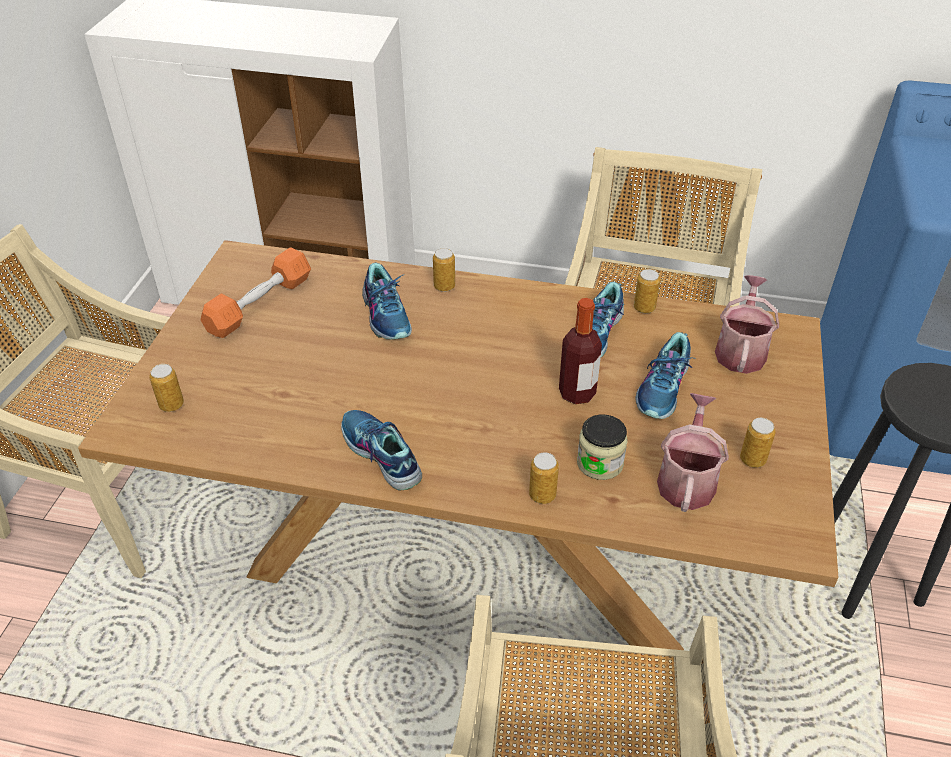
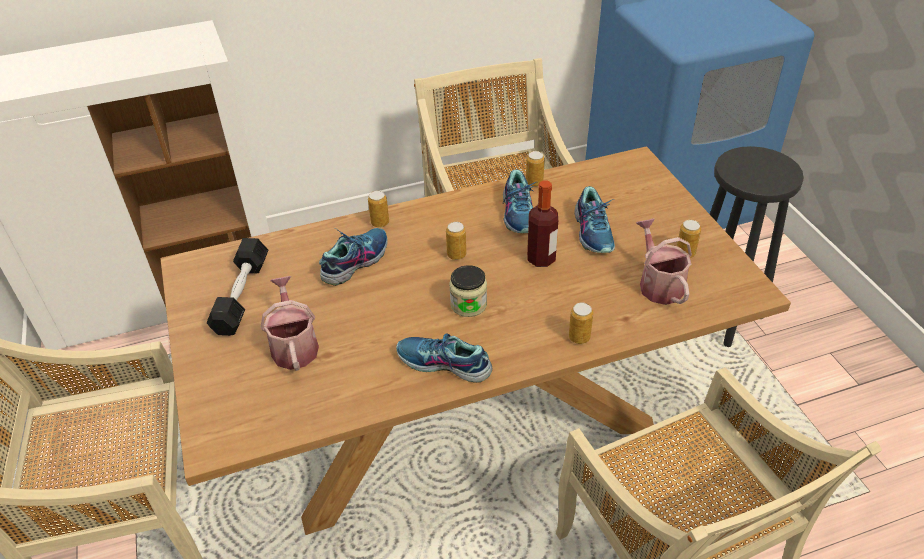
camera: 30 degrees left, 0 degrees up
can [149,364,184,412] -> can moved to [446,222,466,260]
orange dumbbell [201,247,311,338] -> black dumbbell [207,238,268,336]
shoe [362,262,412,339] -> shoe turned 90 degrees counterclockwise [319,228,388,286]
jar [577,414,628,480] -> jar moved to [449,265,487,317]
watering can [715,275,779,374] -> watering can moved to [261,276,319,371]

